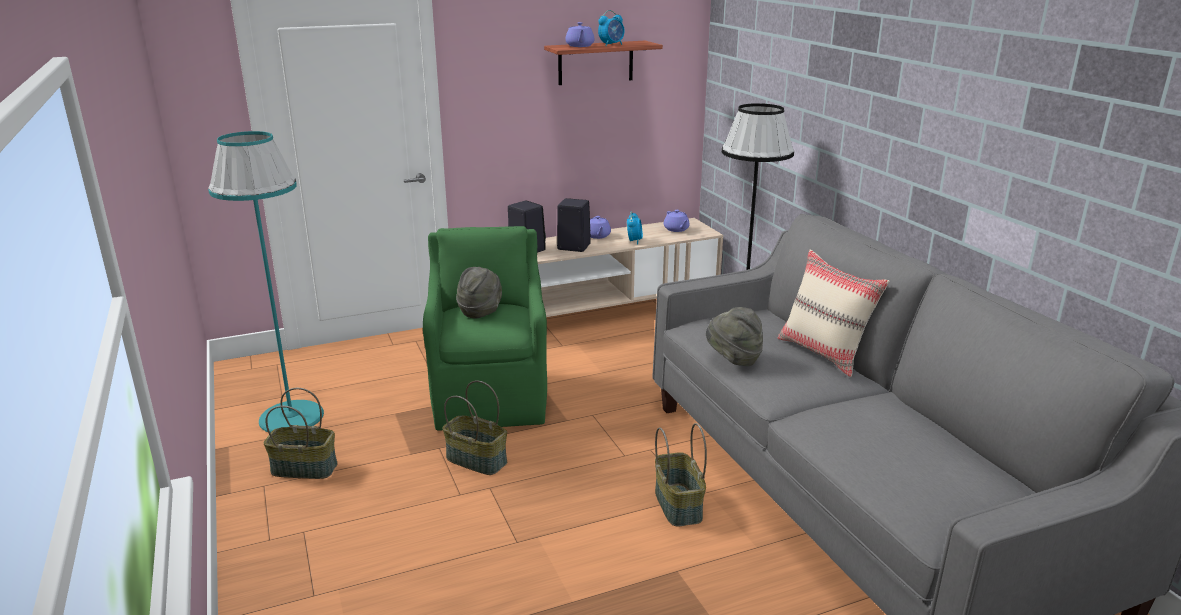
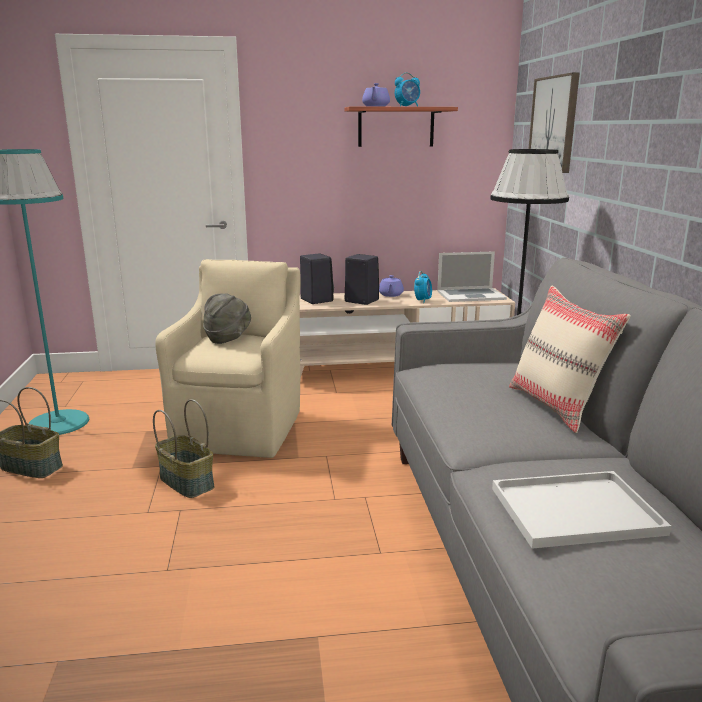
camera: 15 degrees right, 5 degrees down
green armchair [423,226,547,431] -> beige armchair [155,259,301,458]
basket [655,423,707,526] -> none
purple teapot [664,210,690,232] -> laptop [437,251,507,302]
grey hat [706,307,763,366] -> none
none -> white tray [492,471,671,549]
none -> picture [528,72,580,173]

